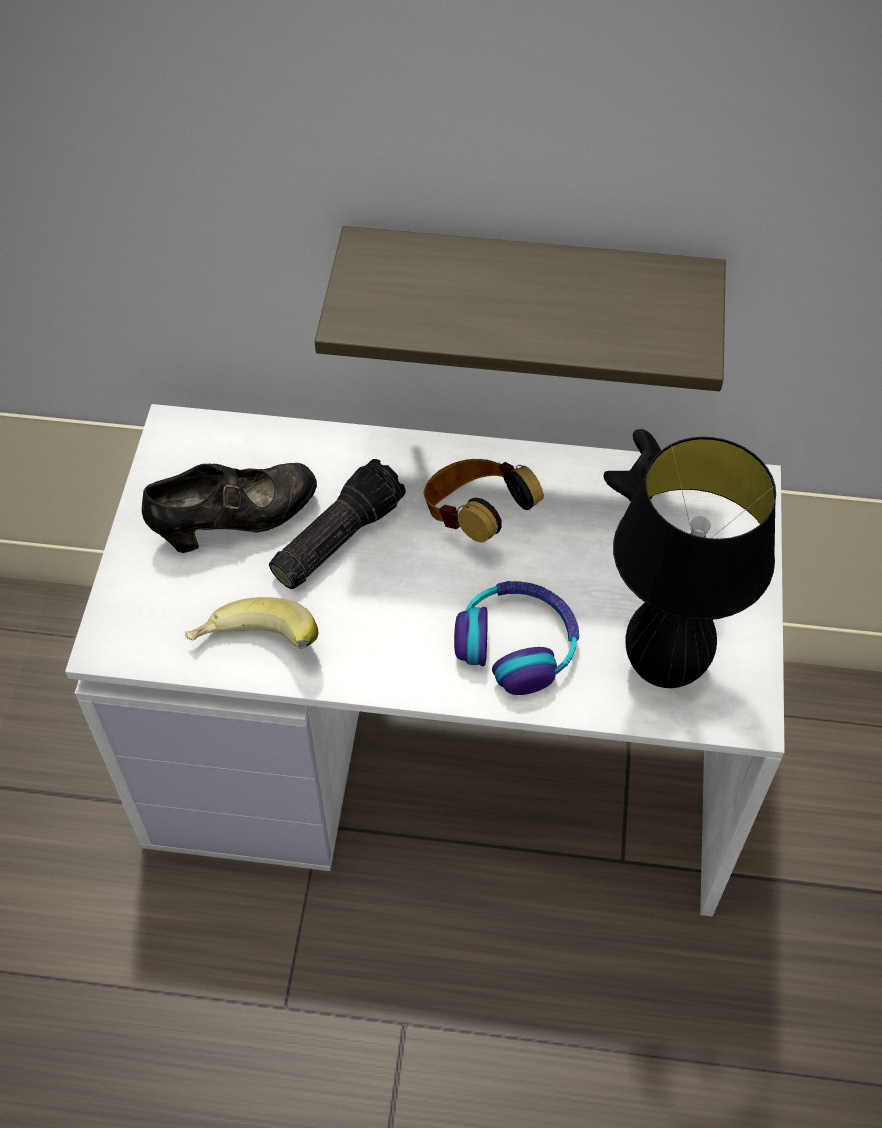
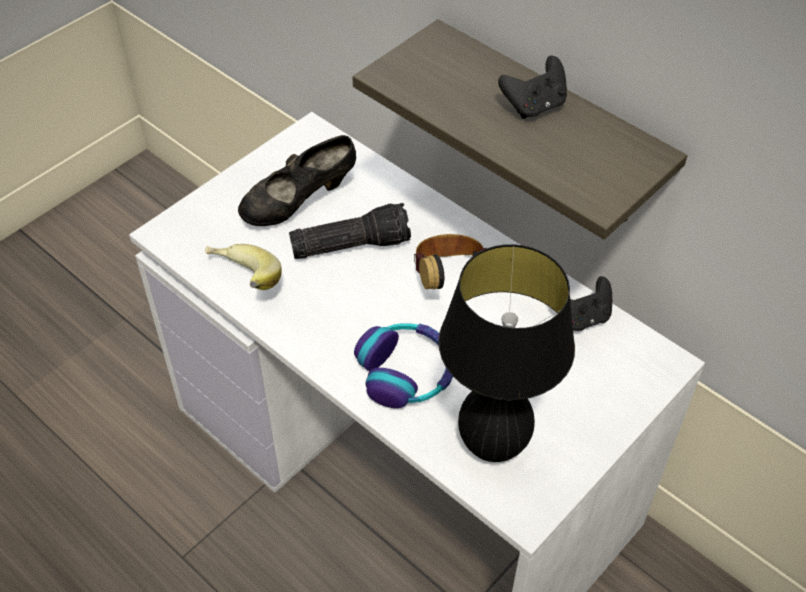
camera: 35 degrees right, 5 degrees down
black shoe [142,463,317,553] -> black shoe turned 135 degrees clockwise [238,135,356,226]
none -> black game controller [498,56,567,119]

